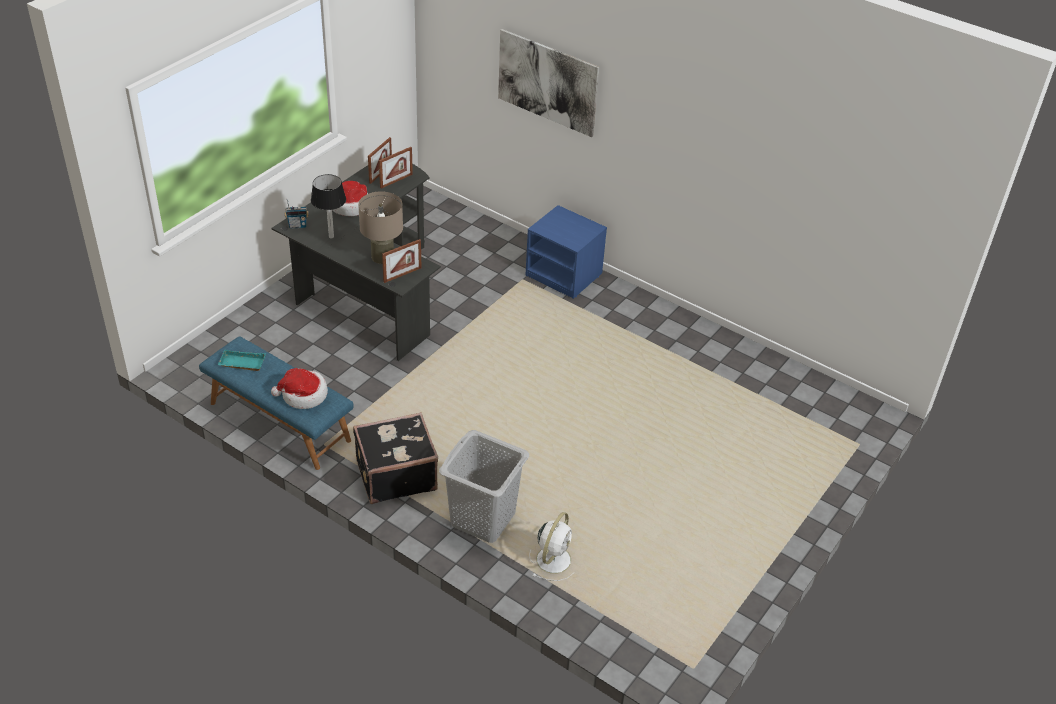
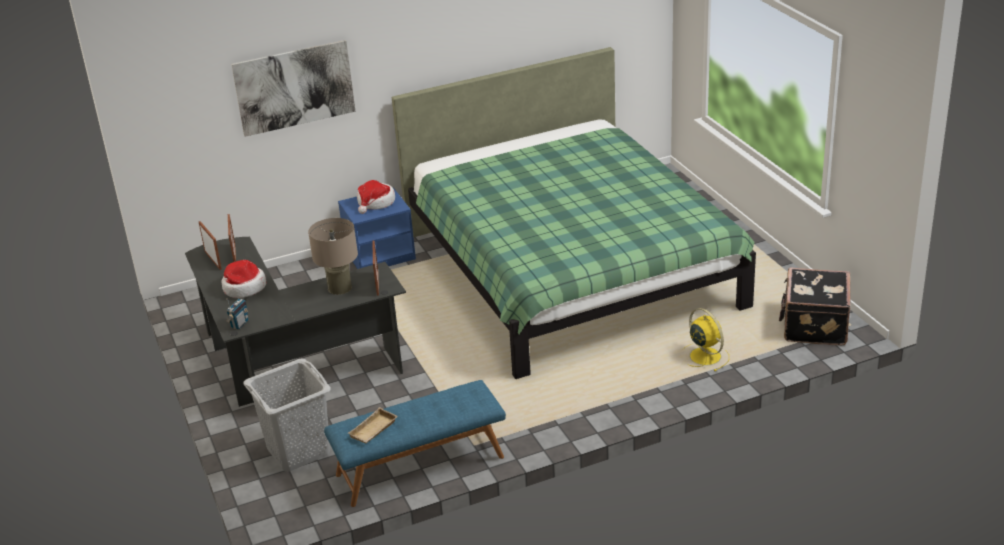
camera: 55 degrees left, 10 degrees down
turquoise tray [218,350,266,371] -> beige tray [348,407,398,444]
hat [271,368,328,409] -> hat moved to [357,180,395,214]
table lamp [311,174,346,239] -> none
black suitcase [353,412,438,504] -> black suitcase moved to [779,267,851,345]
grey laundry basket [439,430,529,543] -> grey laundry basket moved to [243,359,331,471]
white fan [529,512,572,581] -> yellow fan [682,308,729,371]
none -> green bed [392,47,756,379]

